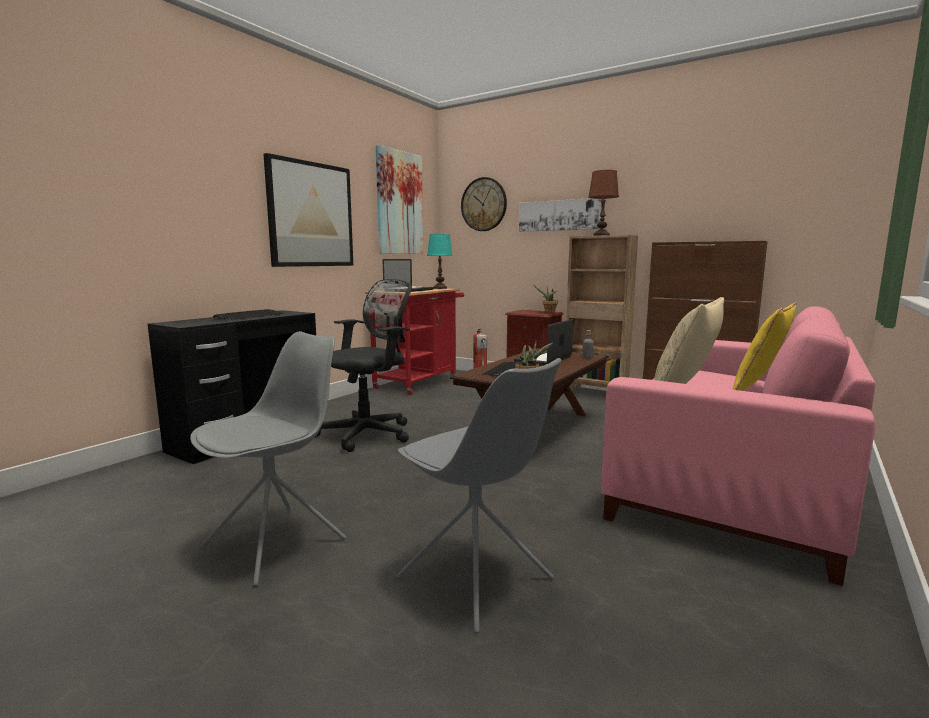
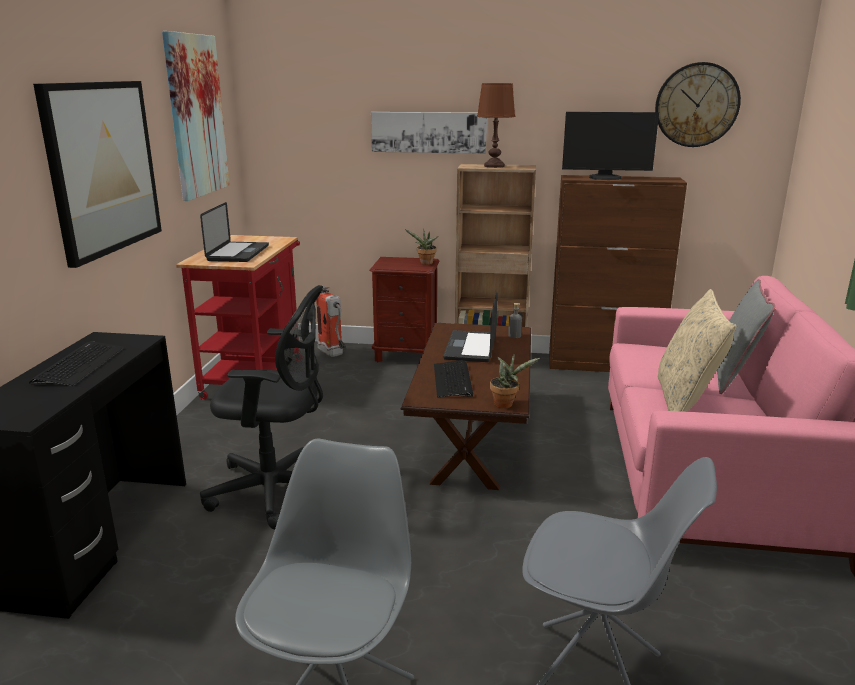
camera: 25 degrees left, 10 degrees up
black office chair [315,279,412,452] -> black office chair turned 75 degrees clockwise [200,285,323,529]
turquoise table lamp [427,234,453,289] -> none
wall clock [461,177,507,231] -> wall clock moved to [655,62,741,147]
yellow pillow [732,302,797,391] -> grey pillow [717,279,775,394]
none -> monitor [562,112,659,180]

